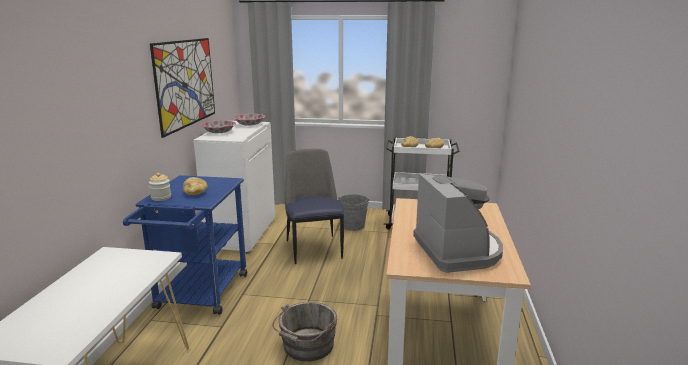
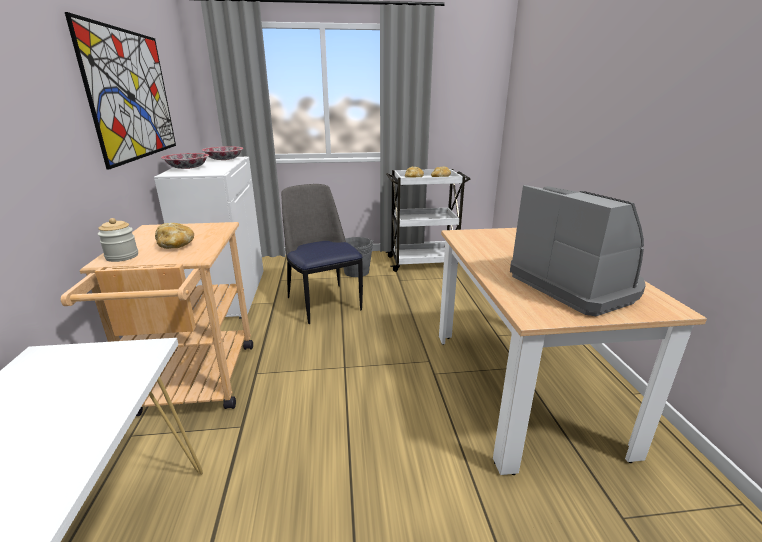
camera: 15 degrees left, 5 degrees up
blue cart [123,175,247,315] -> beige cart [61,222,253,416]
grey bucket [272,302,337,361] -> none

